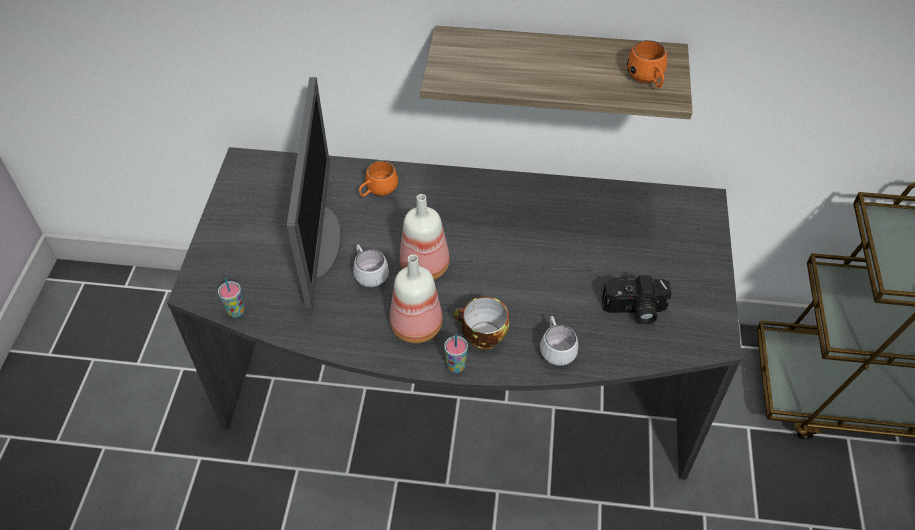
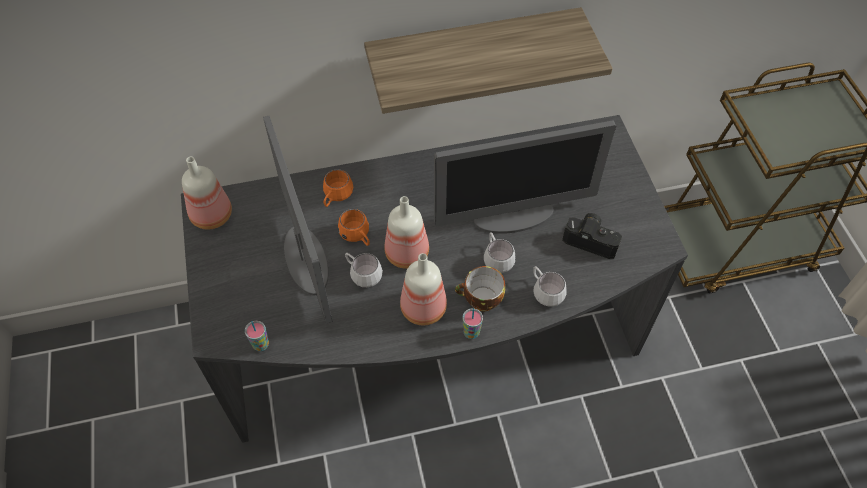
camera: 20 degrees left, 5 degrees up
camera [602,275,672,325] -> camera turned 135 degrees counterclockwise [562,213,622,259]
orange mug [627,40,667,88] -> orange mug moved to [338,209,370,246]
none -> bottle [182,157,232,230]
none -> monitor [434,121,616,234]
none -> white mug [484,232,516,273]

